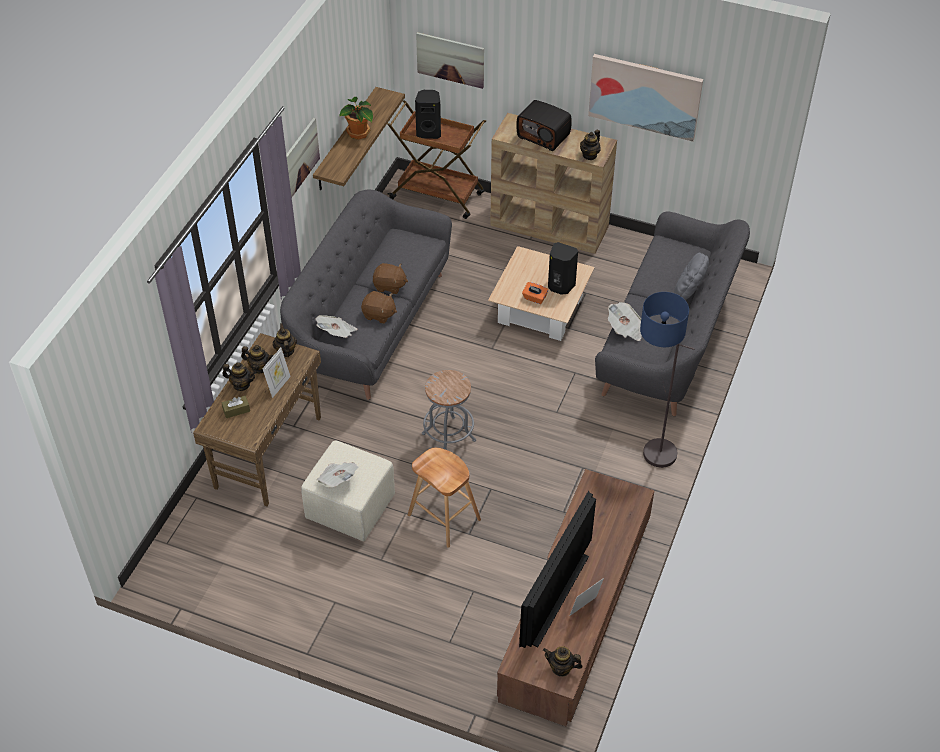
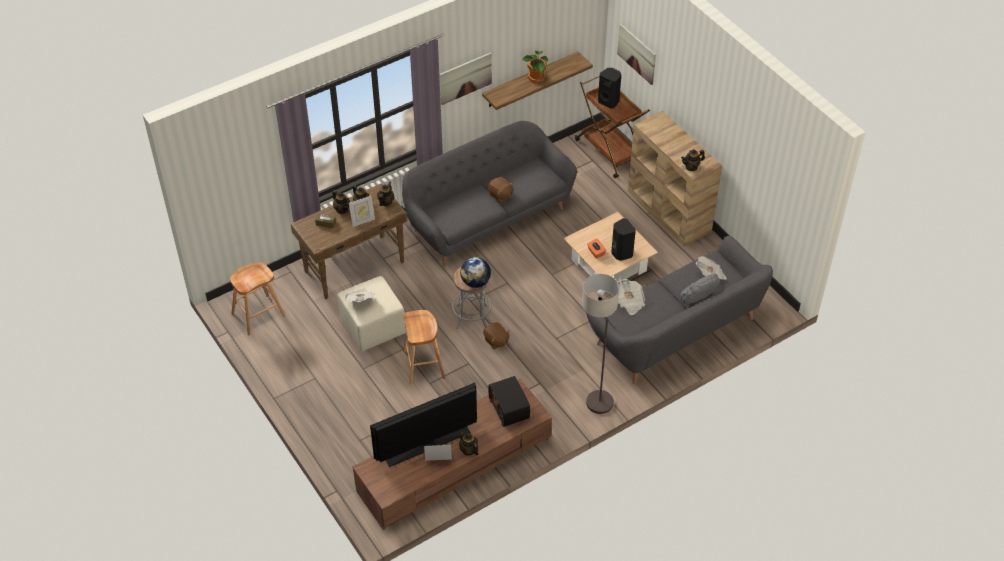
camera: 35 degrees right, 0 degrees up
newspaper [315,315,357,338] -> newspaper moved to [696,256,727,280]
brown plush toy [361,291,397,324] -> brown plush toy moved to [483,322,510,350]
radio [516,100,572,151] -> radio moved to [488,376,530,427]
teapot [543,646,583,677] -> teapot moved to [459,430,478,456]
picture [588,54,703,142] -> none
blue floor lamp [640,292,695,468] -> grey floor lamp [582,274,619,414]
none -> brown stool [230,262,285,336]
none -> globe [460,257,491,288]

